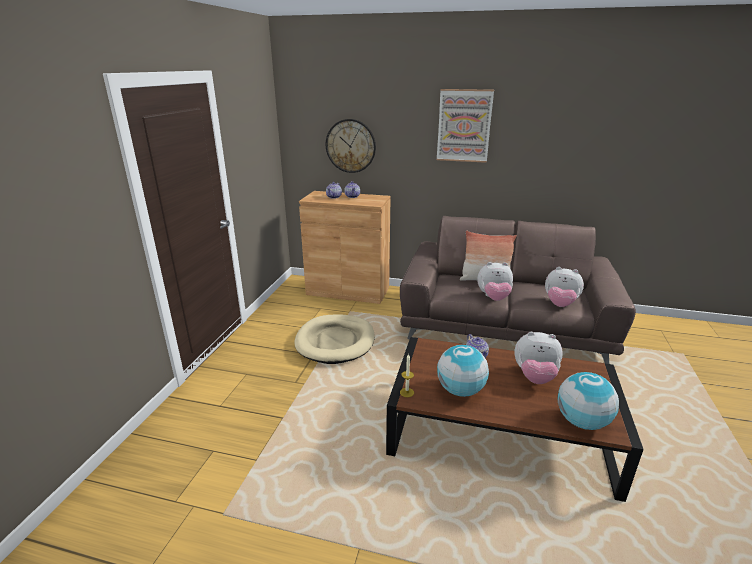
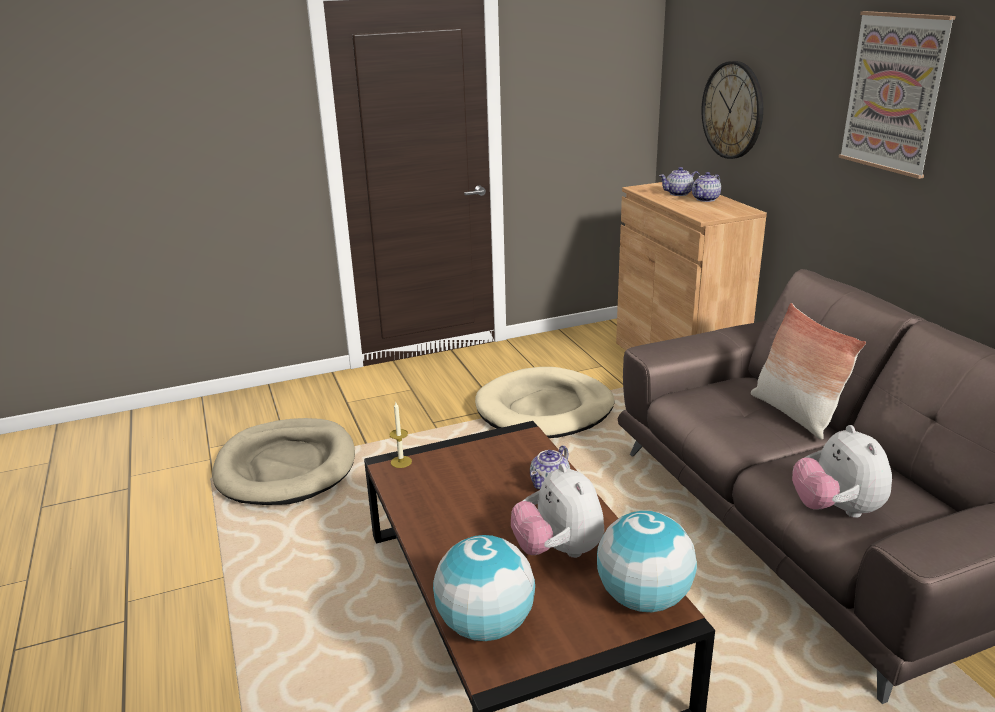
camera: 55 degrees right, 0 degrees up
globe [437,345,489,397] -> globe moved to [597,511,697,612]
plush toy [477,262,513,301] -> none
none -> beige dog bed [212,418,355,505]

